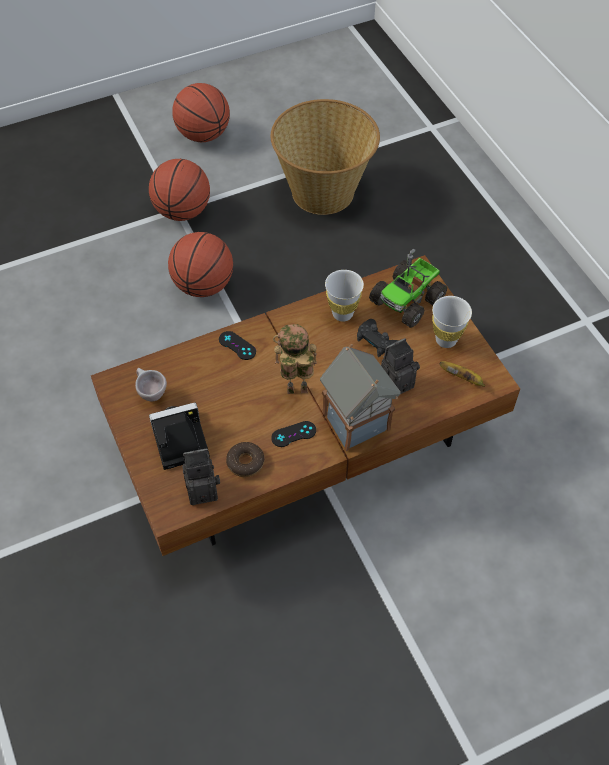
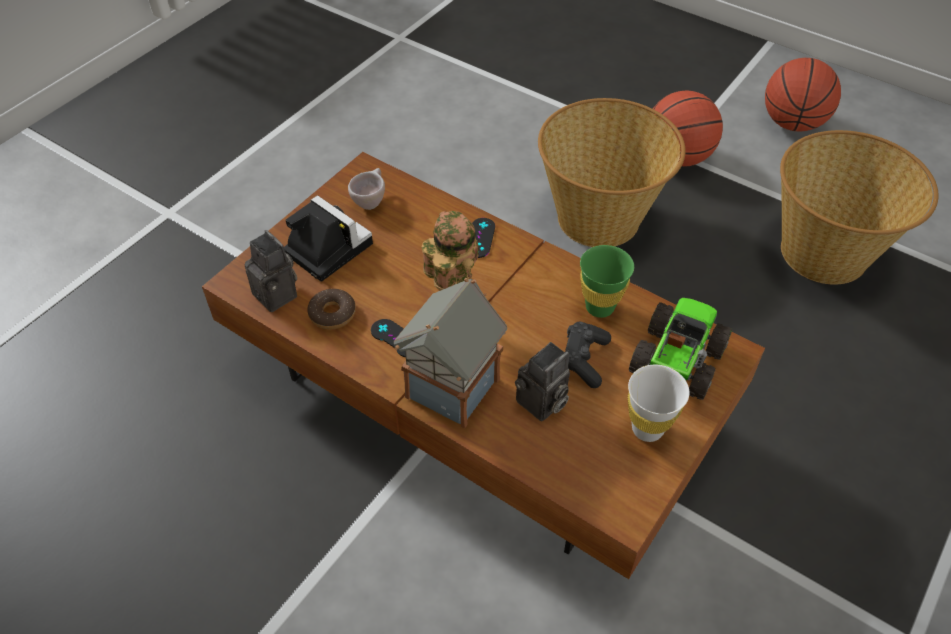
camera: 60 degrees right, 5 degrees down
basketball [168,232,233,297] -> basket [538,98,686,247]
white cup [325,270,364,322] -> green cup [580,245,634,318]
toy truck [369,249,447,328] -> toy truck turned 105 degrees clockwise [629,298,732,400]
camera [381,338,420,394] -> camera turned 105 degrees clockwise [515,342,570,421]
banana [440,361,485,387] -> none

